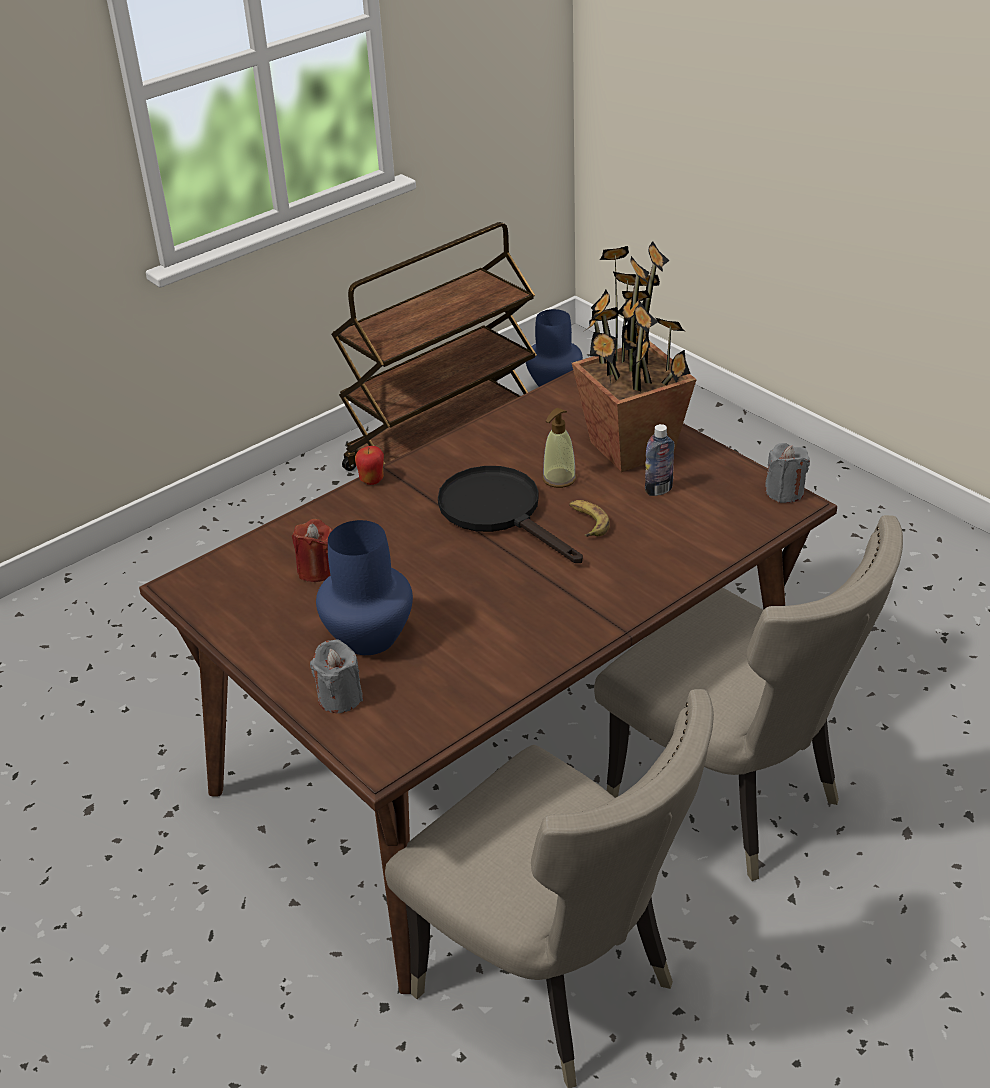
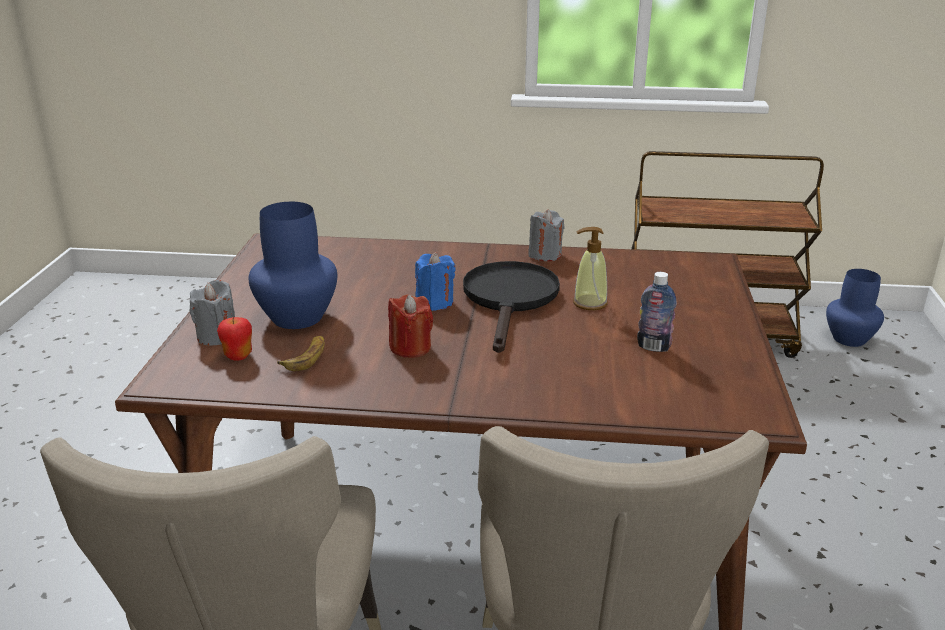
camera: 45 degrees right, 10 degrees down
red candle [292,519,332,582] -> red candle moved to [388,295,433,358]
apple [355,446,384,485] -> apple moved to [217,317,252,361]
banana [569,500,610,537] -> banana moved to [277,336,324,371]
potted plant [572,241,697,472] -> none
grey candle [765,443,810,503] -> grey candle moved to [528,209,565,261]
none -> blue candle [415,252,455,311]

